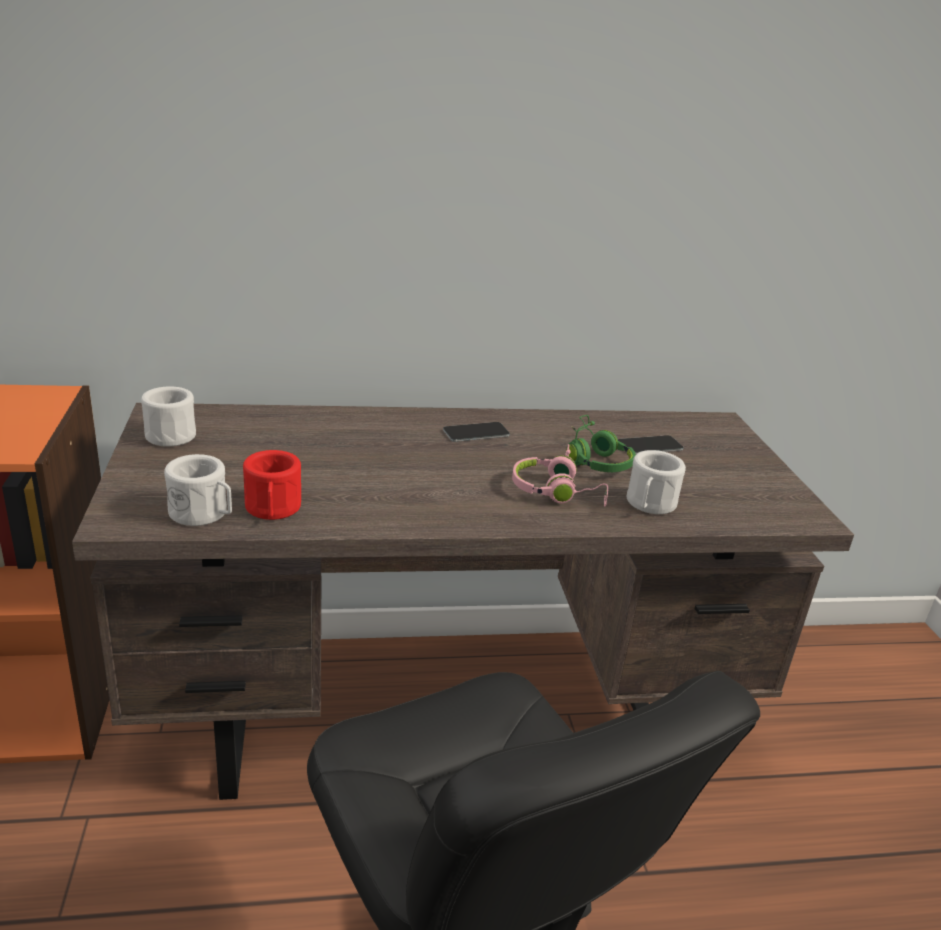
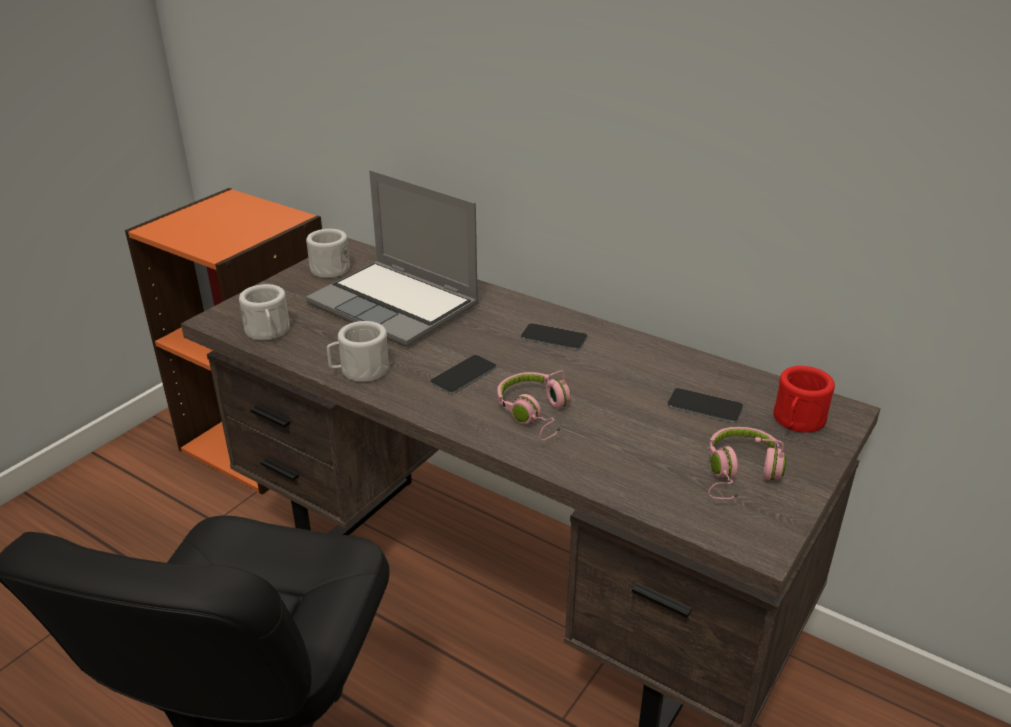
camera: 45 degrees right, 5 degrees up
red mug [243,450,301,520] -> red mug moved to [773,366,835,433]
green headphones [566,415,636,472] -> none
white mug [627,450,686,514] -> white mug moved to [327,321,389,382]
none -> laptop [306,170,479,347]
none -> phone [430,355,496,394]
none -> pink headphones [708,427,786,499]

